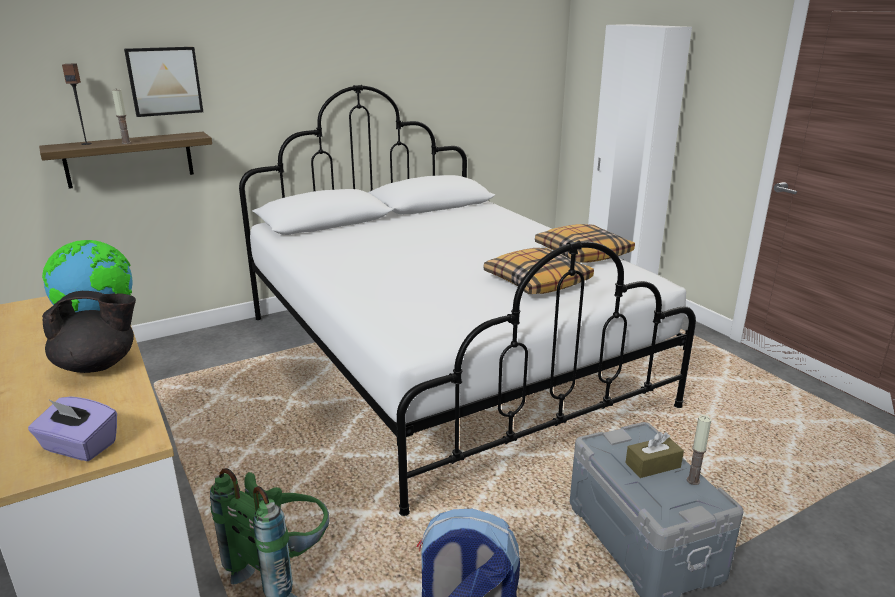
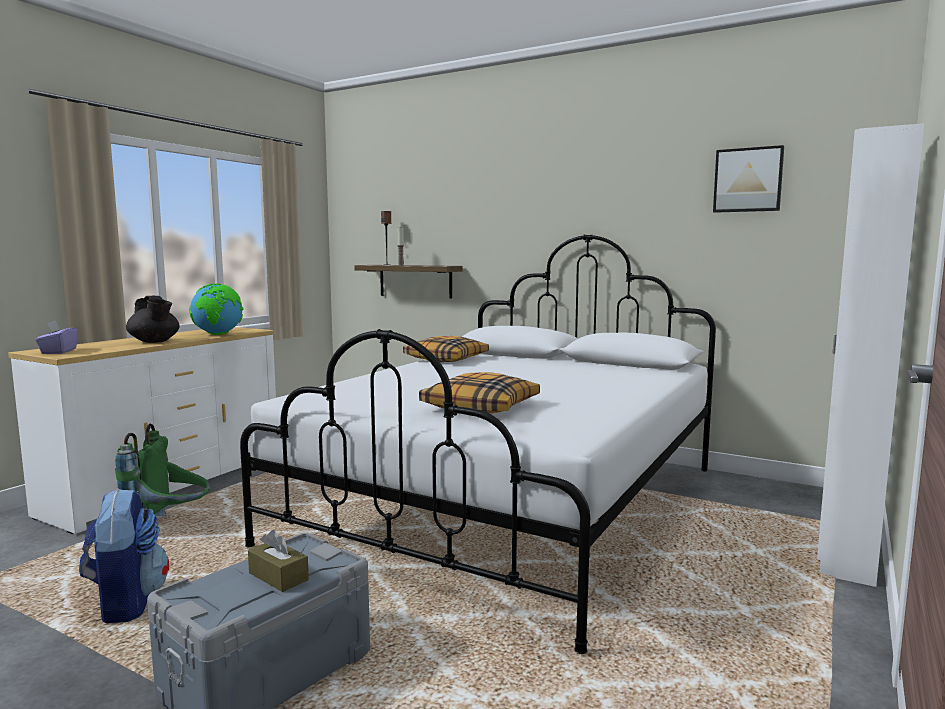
camera: 60 degrees right, 15 degrees down
picture [124,47,203,117] -> picture moved to [713,145,784,213]
pillow [535,224,635,263] -> pillow moved to [403,336,489,362]
candle [687,415,711,485] -> none

